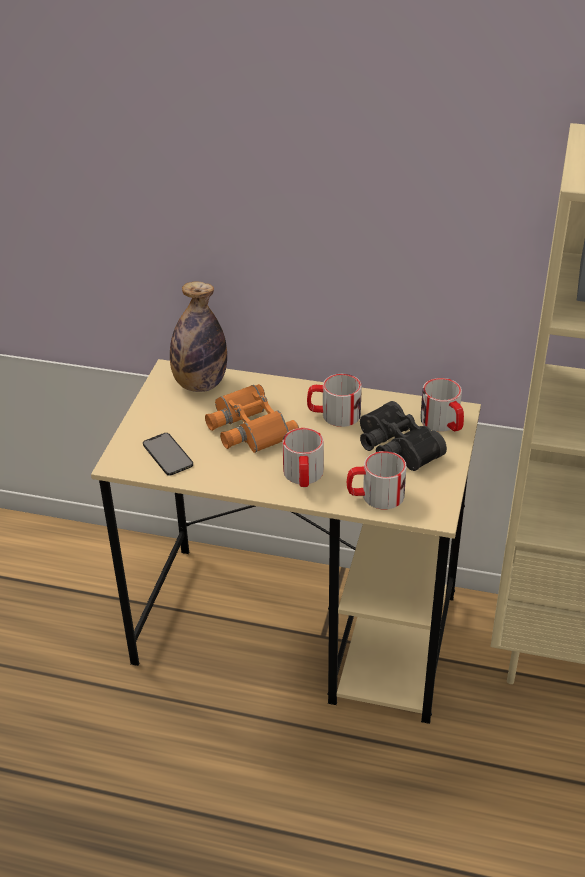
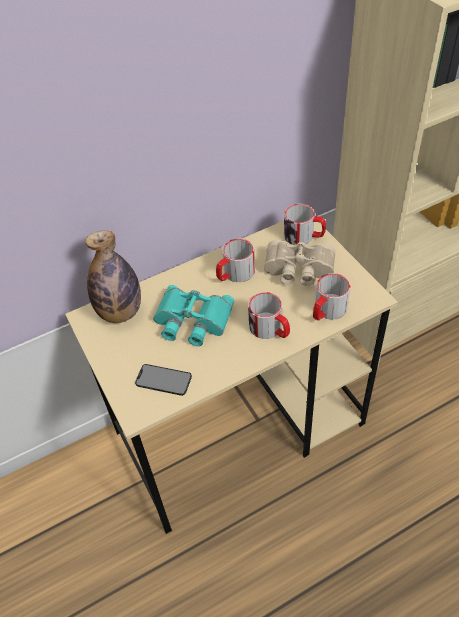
camera: 40 degrees left, 10 degrees up
orange binoculars [205,384,299,453] -> turquoise binoculars [153,285,234,346]
black binoculars [360,401,447,471] -> beige binoculars [264,240,336,286]

